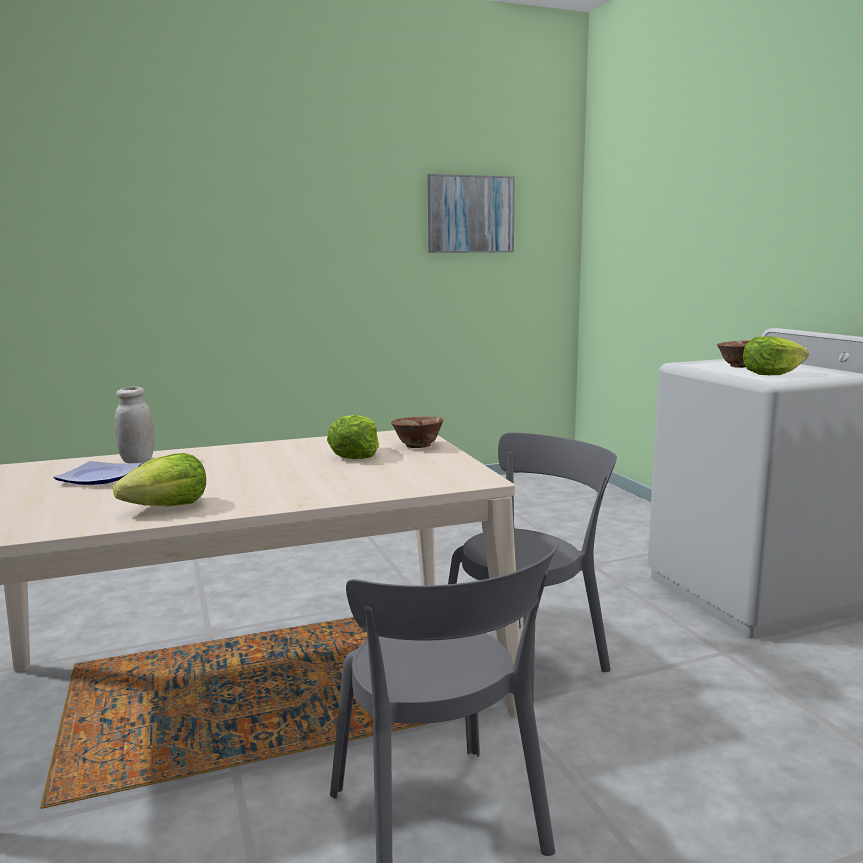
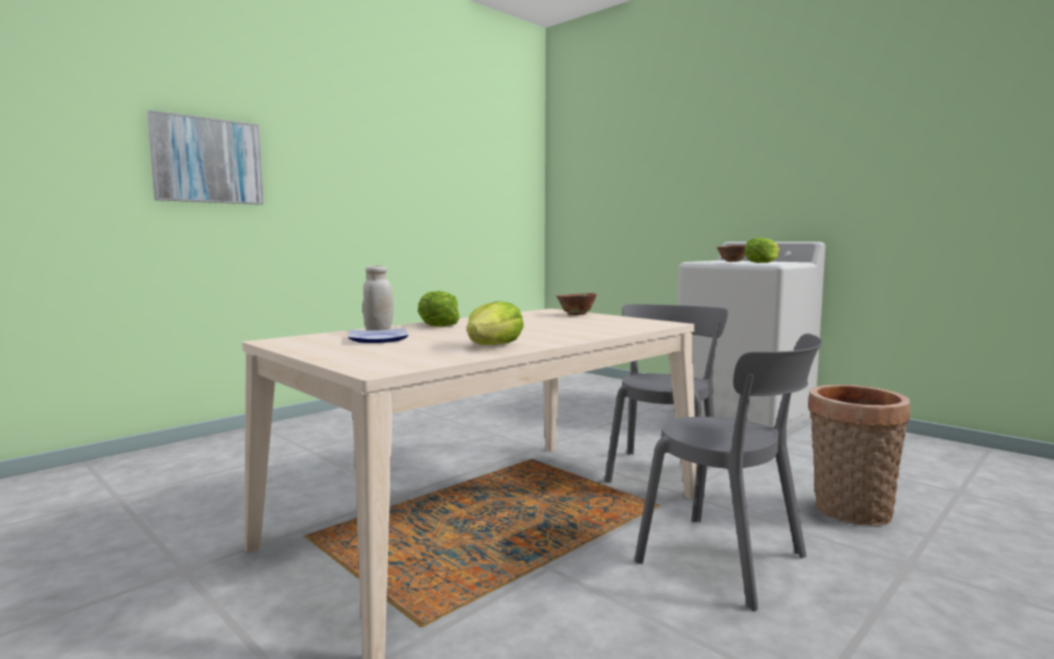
camera: 25 degrees left, 5 degrees down
lettuce [327,415,379,459] -> lettuce moved to [418,291,460,327]
picture [428,174,515,253] -> picture moved to [147,110,264,205]
none -> basket [808,384,910,526]

